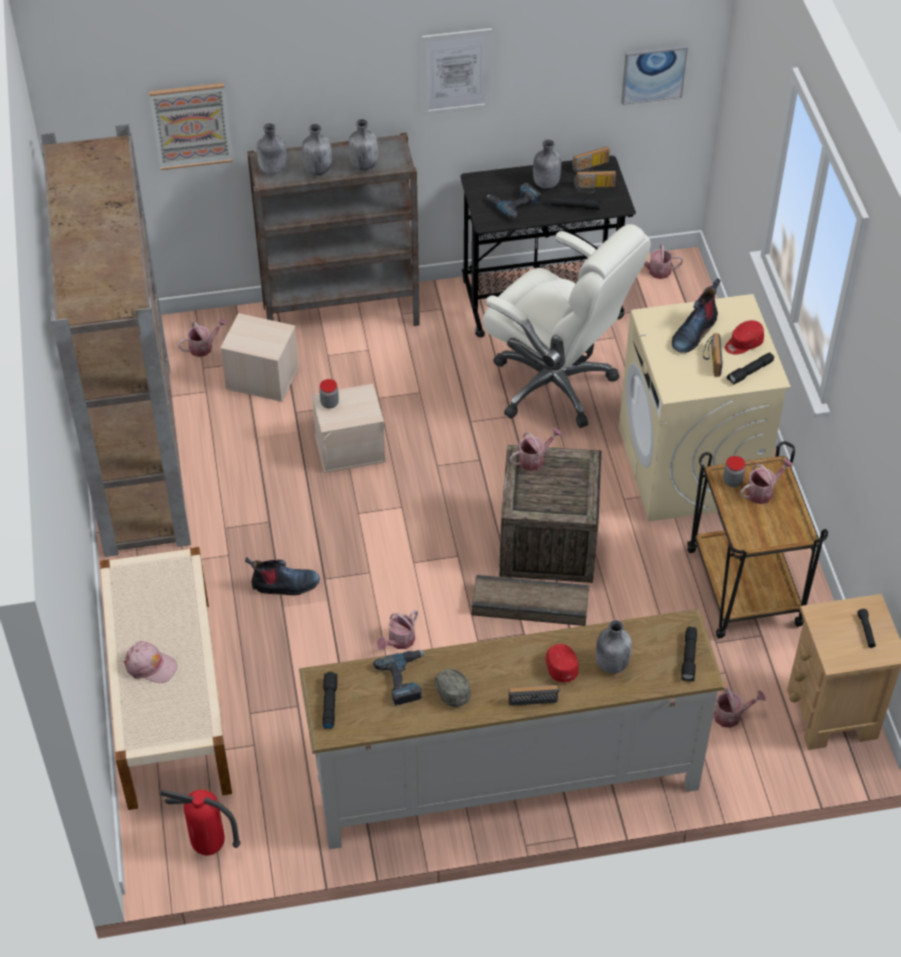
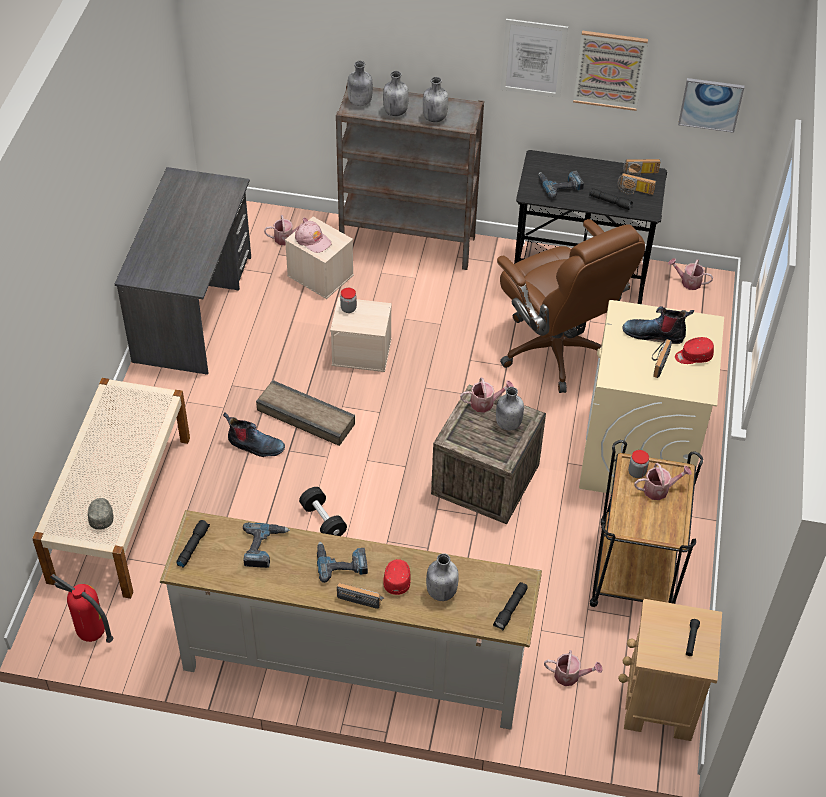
camera: 20 degrees right, 0 degrees up
brown bookcase [40,124,191,557] -> grey desk [115,167,251,375]
pink cap [124,641,178,683] -> pink cap moved to [295,221,332,253]
picture [149,83,233,170] -> picture moved to [573,31,648,111]
watering can [377,610,418,649] -> black dumbbell [299,487,347,536]
grey cap [435,669,471,707] -> grey cap moved to [88,498,113,530]
crate [472,575,589,626] -> crate moved to [256,380,355,446]
white office chair [483,224,651,428] -> brown office chair [497,219,645,393]
grey bottle [533,139,562,189] -> grey bottle moved to [496,387,524,431]
boot [672,278,721,353] -> boot turned 45 degrees clockwise [622,307,694,344]
black flashlight [727,352,774,385] -> none
none -> power drill [317,542,368,583]

